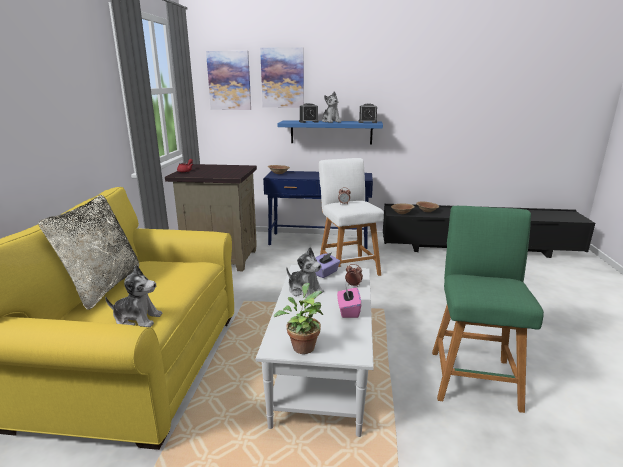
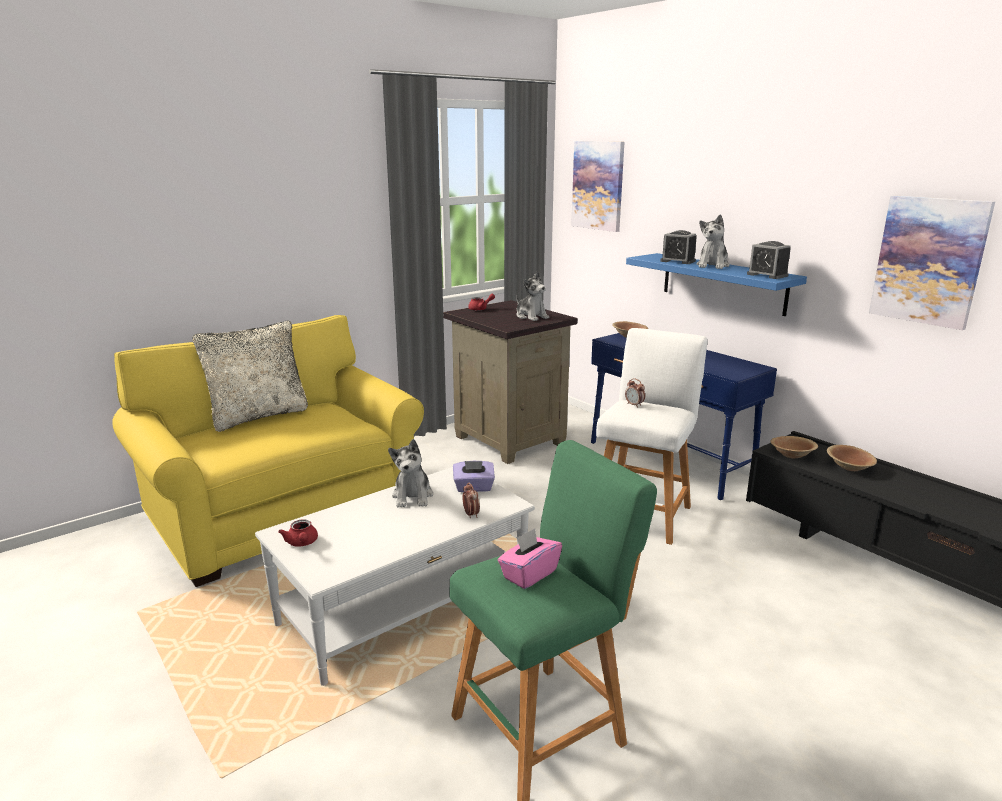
camera: 45 degrees right, 0 degrees up
plush toy [105,265,163,327] -> plush toy moved to [516,272,549,321]
picture [260,47,304,108] -> picture moved to [869,195,995,330]
potted plant [274,283,323,354] -> red teapot [278,519,318,546]
pink tissue box [337,287,361,318] -> pink tissue box moved to [498,528,562,589]

